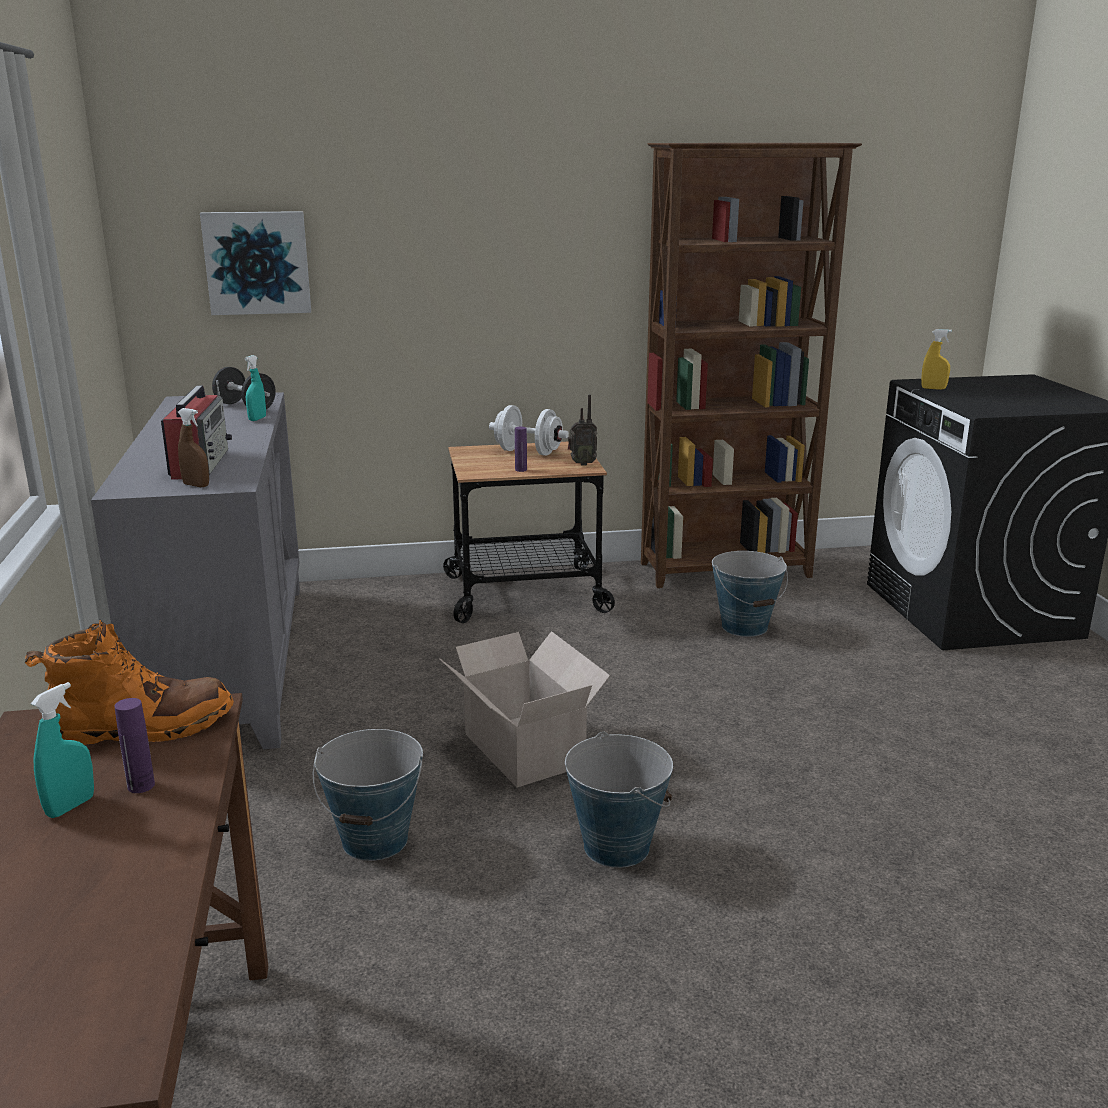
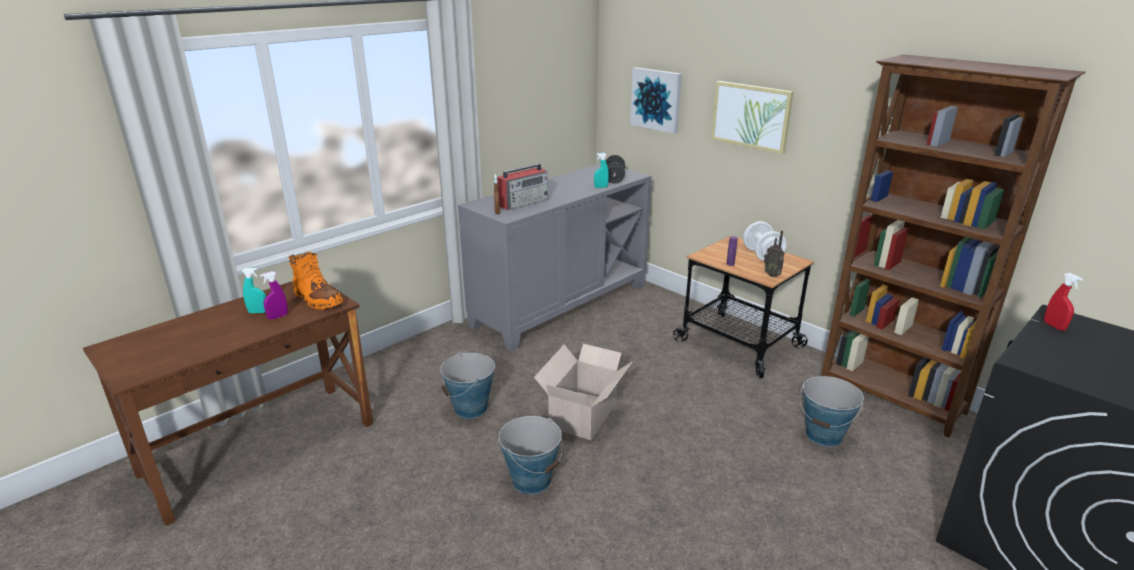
camera: 55 degrees right, 5 degrees up
purple bottle [114,698,155,793] -> purple spray bottle [260,271,288,320]
yellow spray bottle [921,329,952,390] -> red spray bottle [1044,273,1083,331]
none -> picture [711,81,794,154]

